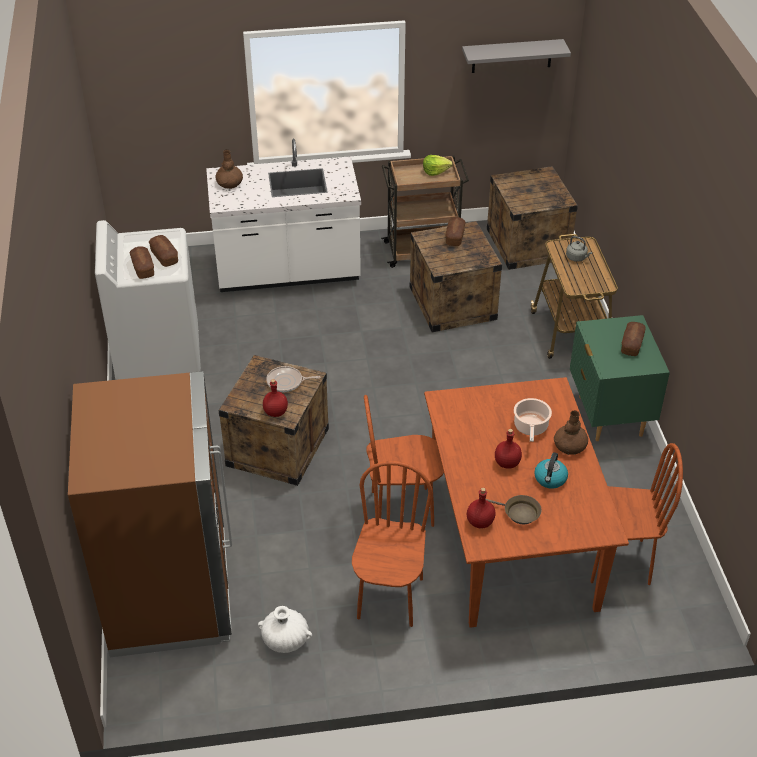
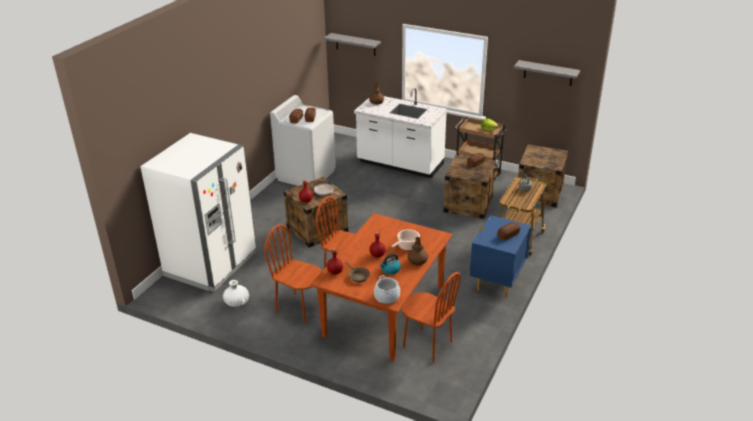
camera: 35 degrees right, 10 degrees down
brown fridge [68,371,232,657] -> white fridge [140,133,256,292]
brown chair [352,461,433,627] -> brown chair turned 105 degrees counterclockwise [264,224,322,323]
green nightstand [570,315,670,441] -> blue nightstand [470,215,531,298]
none -> grey shelf [323,33,381,56]
none -> cooking pot [374,275,400,304]

